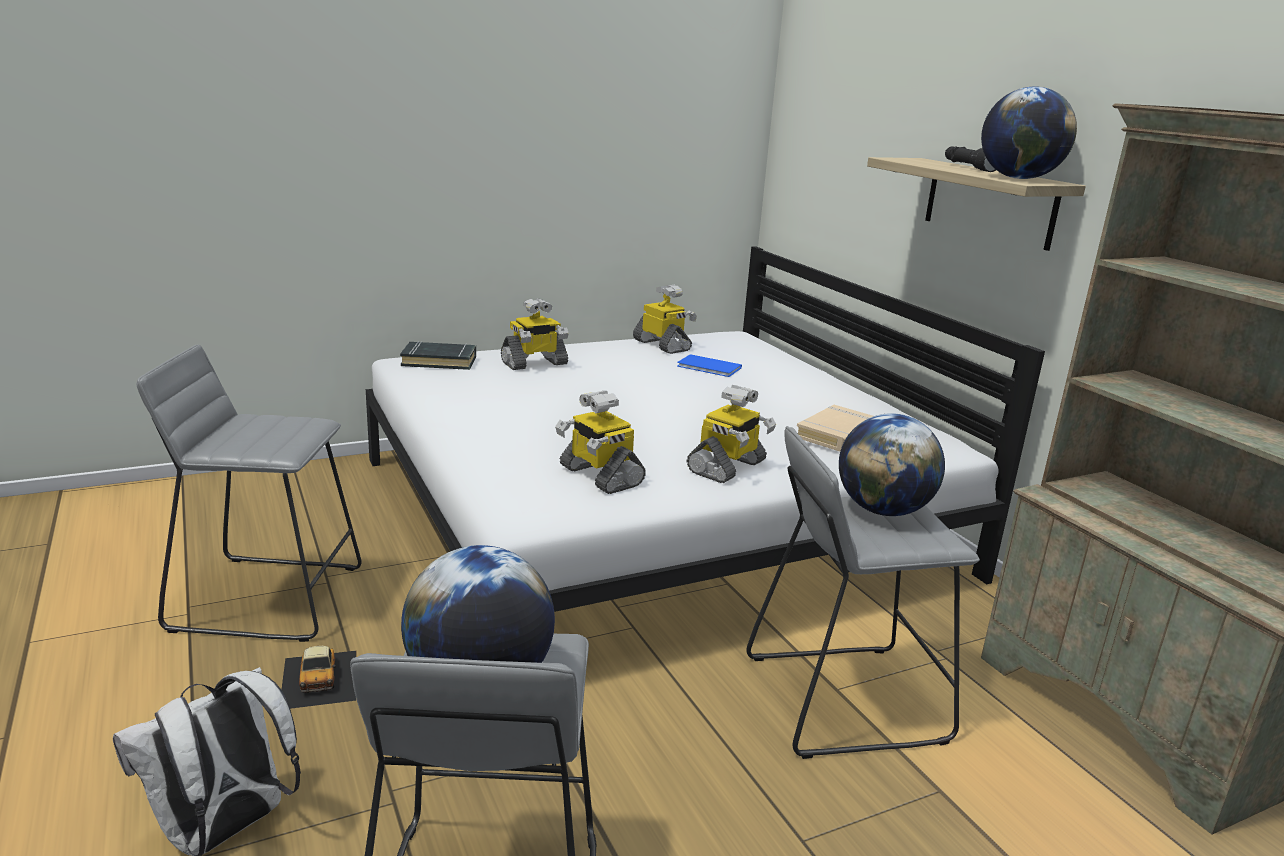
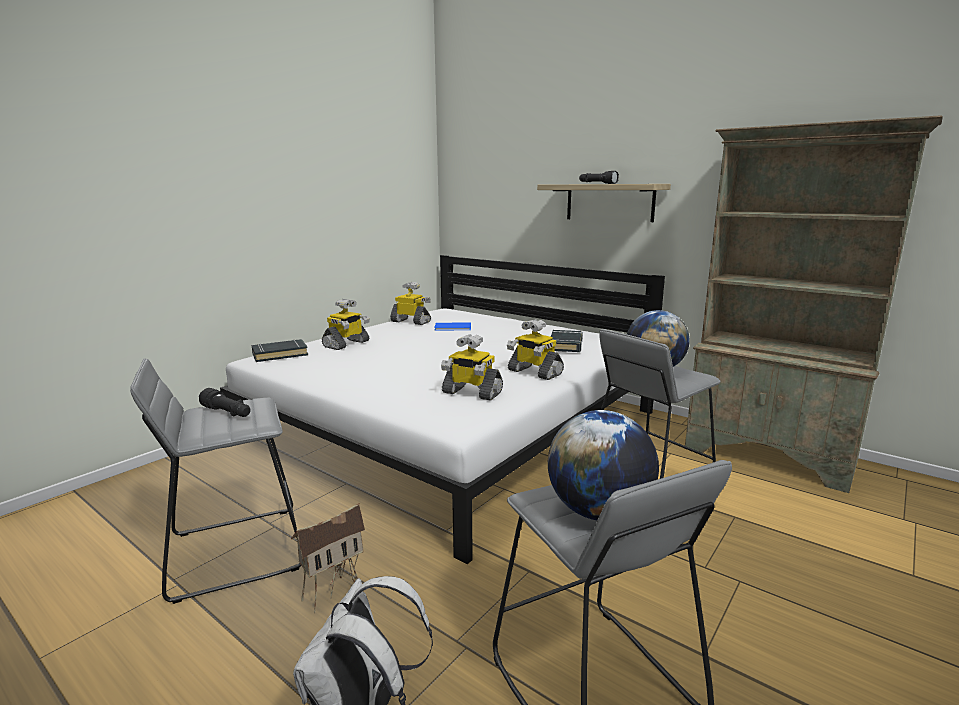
camera: 25 degrees left, 5 degrees down
toy car [281,646,356,709] -> toy house [291,503,365,613]
toy robot [687,385,776,483] -> toy robot turned 120 degrees clockwise [507,319,564,380]
beige book [797,405,873,451] -> black book [551,330,583,352]
globe [981,87,1077,179] -> none
none -> black flashlight [199,388,251,417]

